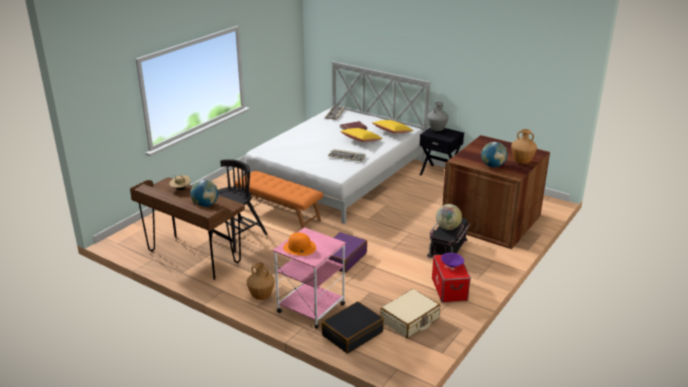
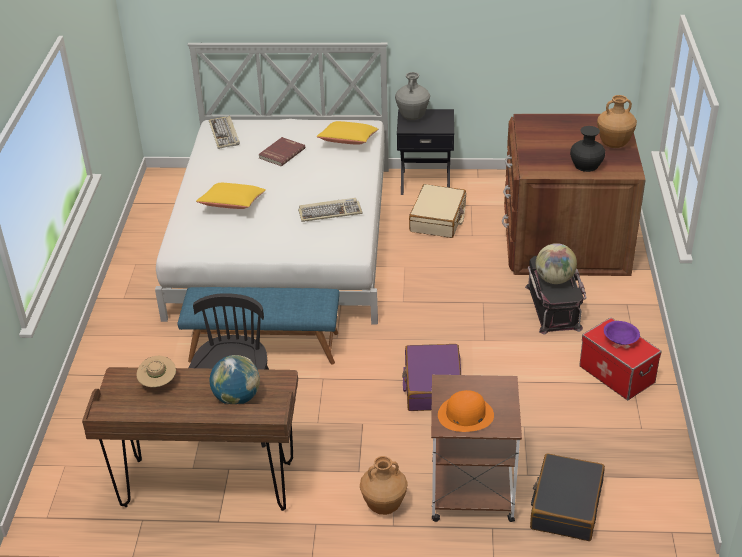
camera: 30 degrees left, 10 degrees up
orange bench [235,171,323,229] -> blue bench [178,287,340,365]
pink cart [273,227,346,328] -> brown cart [431,375,522,522]
yellow pillow [340,128,382,142] -> yellow pillow moved to [196,183,266,209]
beige suitcase [380,289,440,338] -> beige suitcase moved to [409,184,466,238]
globe [481,142,507,167] -> black vase [570,126,605,172]

